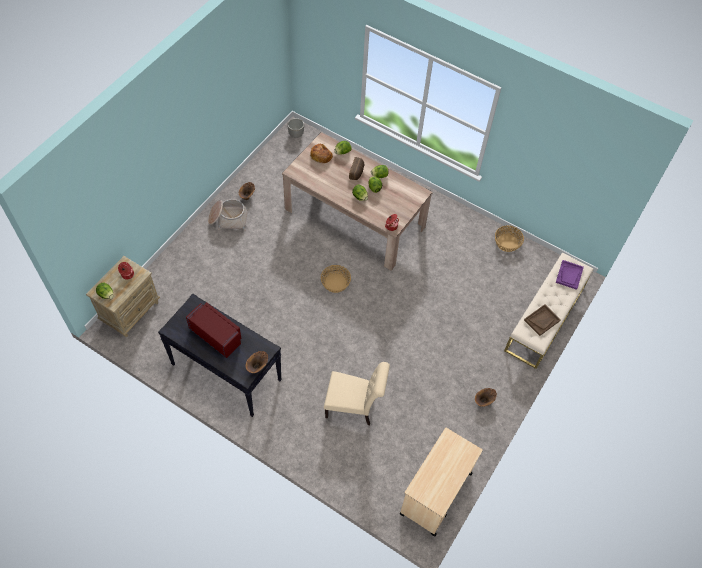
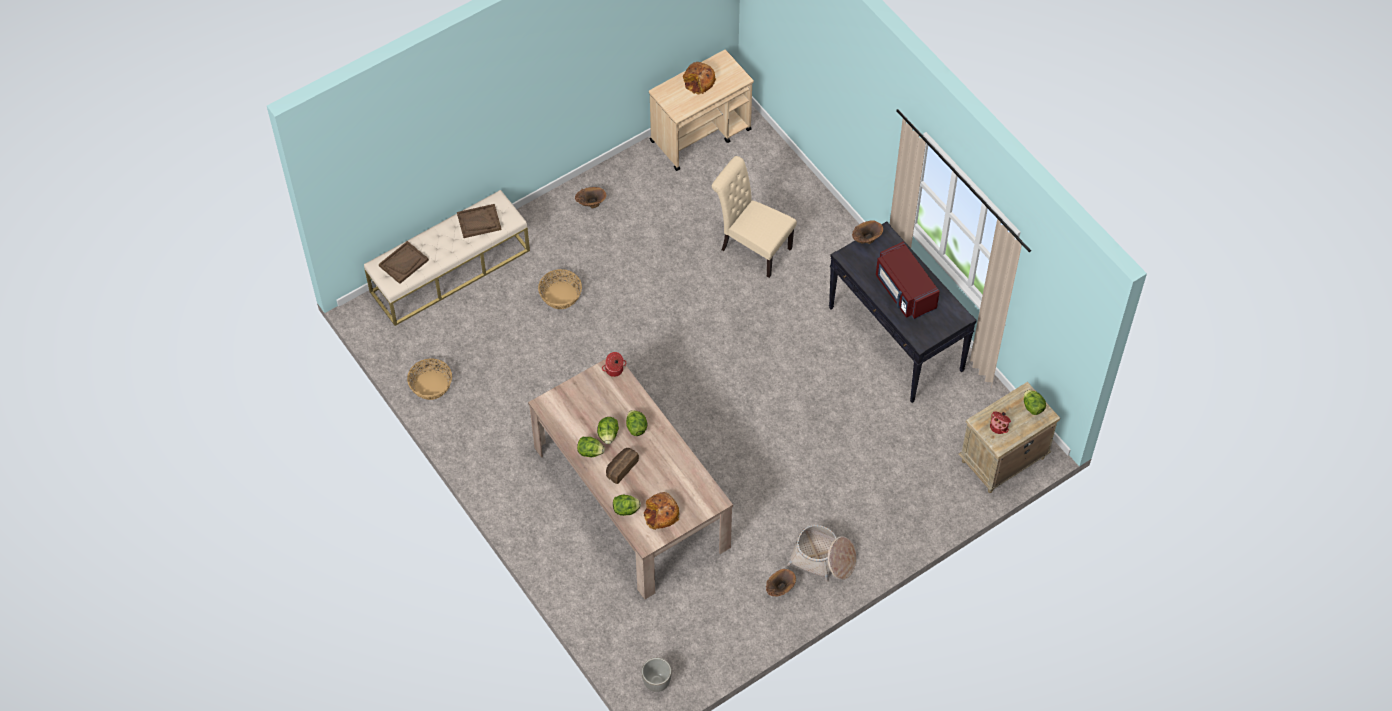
camera: 155 degrees left, 0 degrees up
basket [321,265,351,293] -> basket moved to [538,269,582,309]
purple tray [556,260,584,290] -> brown tray [379,241,429,284]
none -> bread [683,62,716,95]

